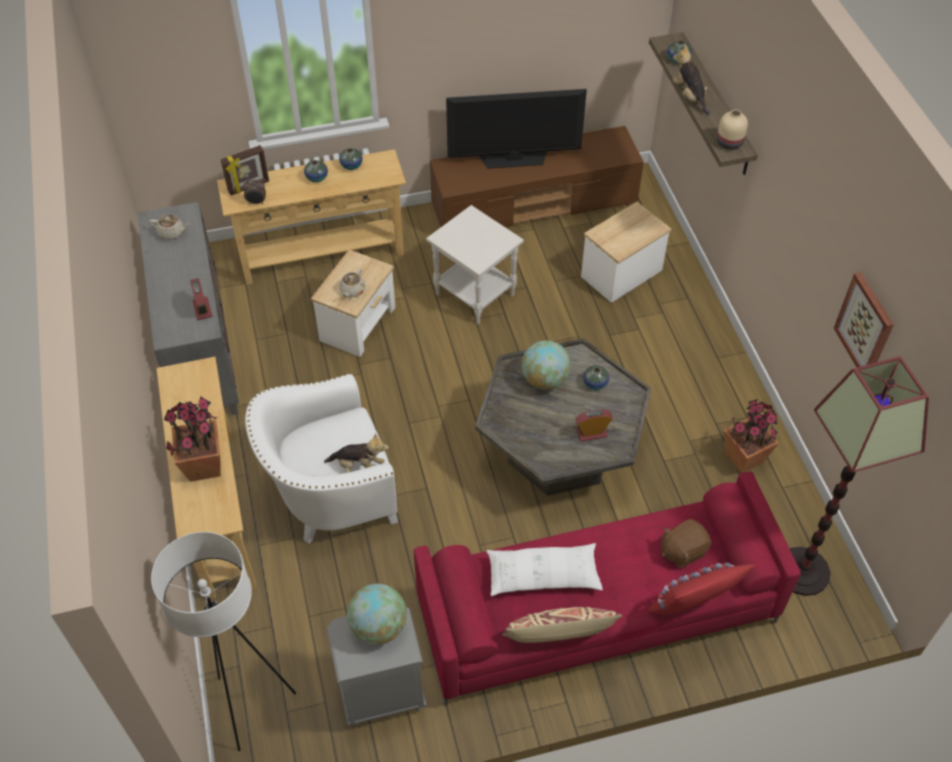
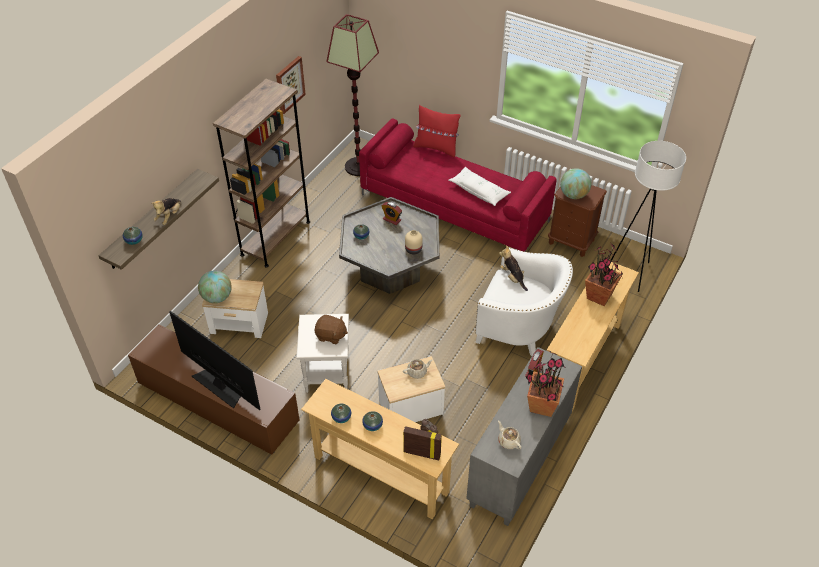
camera: 135 degrees left, 5 degrees down
grey nightstand [327,607,427,727] -> brown nightstand [548,185,607,257]
beige pillow [502,607,622,643] -> none
globe [522,340,571,390] -> globe moved to [198,271,232,303]
brown plush toy [661,519,712,569] -> brown plush toy moved to [315,315,348,345]
beige vase [717,110,748,150] -> beige vase moved to [405,230,423,254]
potted plant [724,399,779,473] -> potted plant moved to [526,351,566,417]
none -> brown bookcase [213,79,310,268]

